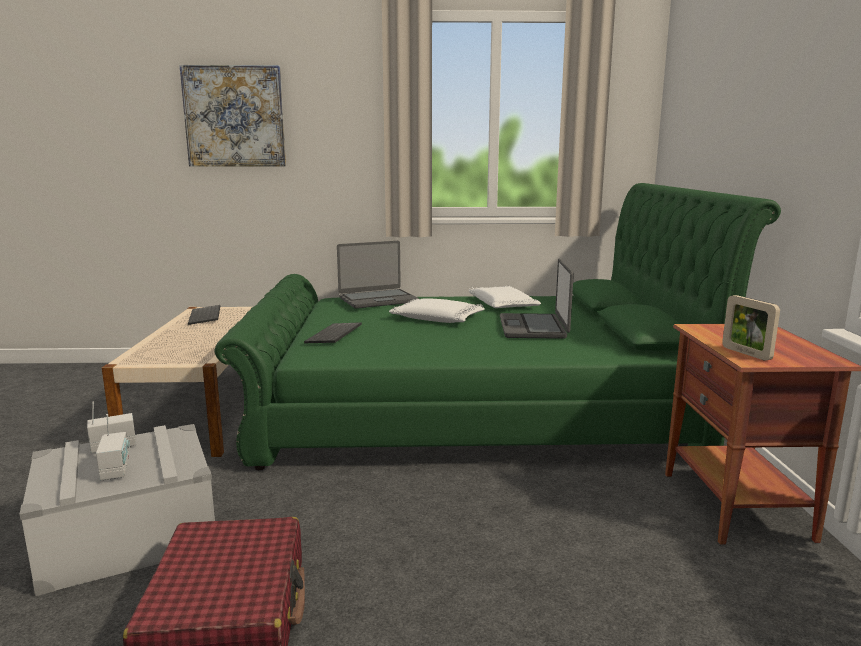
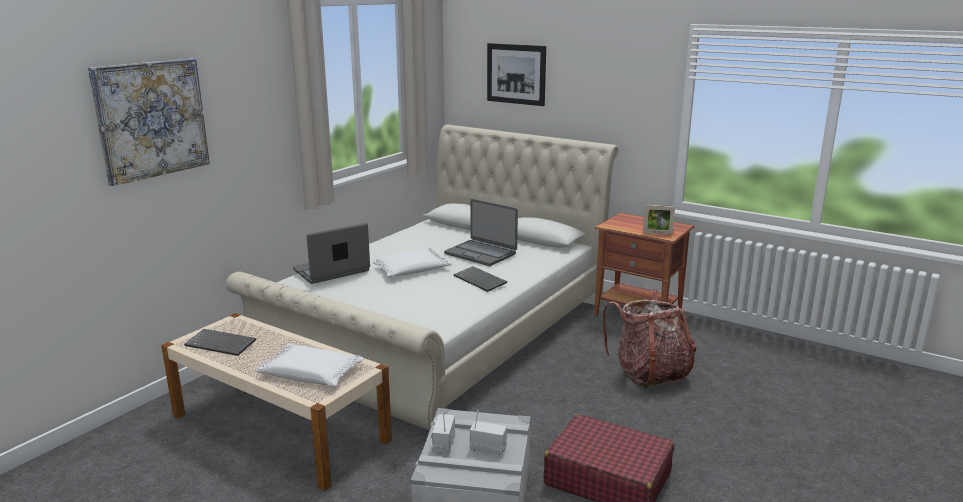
camera: 55 degrees left, 5 degrees up
green bed [214,183,781,470] -> beige bed [225,125,619,430]
keyboard [304,322,362,343] -> keyboard moved to [454,266,507,292]
laptop [337,241,419,309] -> laptop turned 135 degrees counterclockwise [293,223,370,284]
white pillow [469,285,541,308] -> white pillow moved to [255,343,364,387]
none -> picture [487,43,546,106]
none -> backpack [602,289,696,390]

